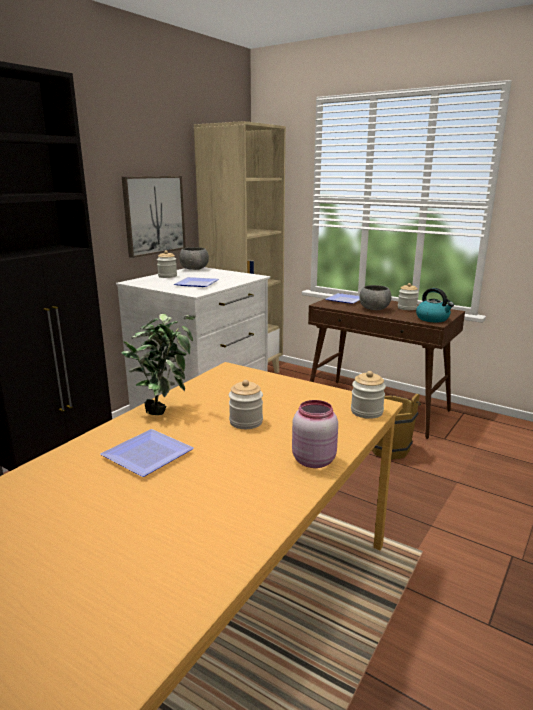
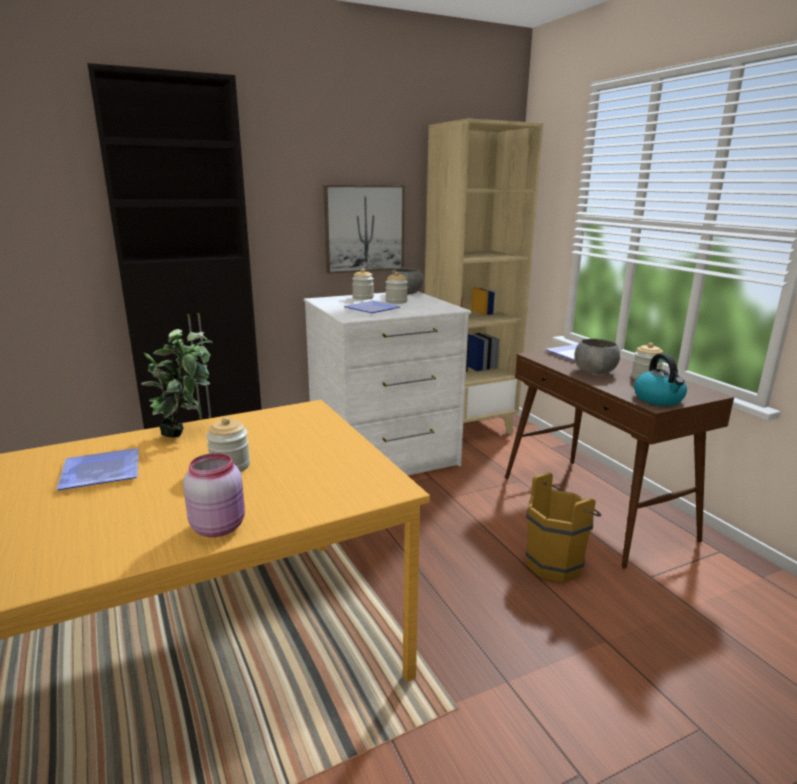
camera: 30 degrees right, 0 degrees up
jar [351,371,386,419] -> jar moved to [386,272,408,304]

